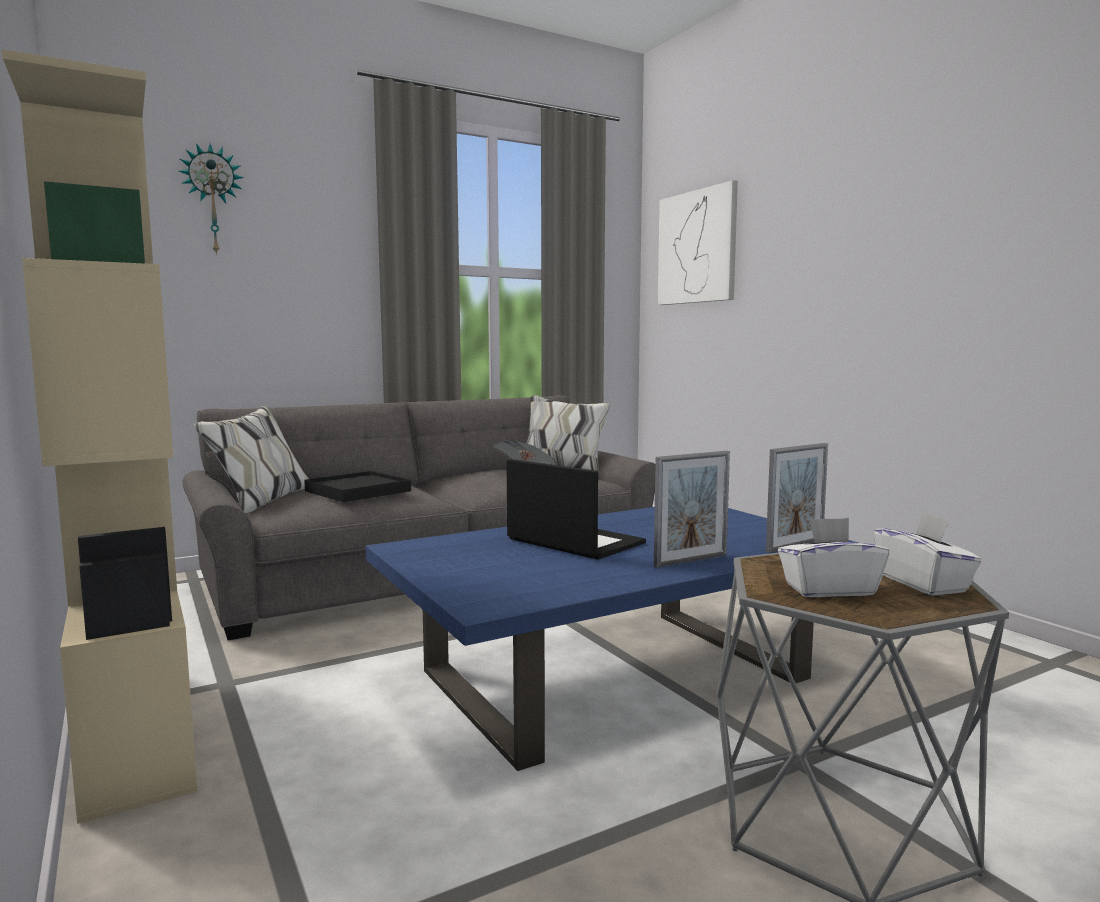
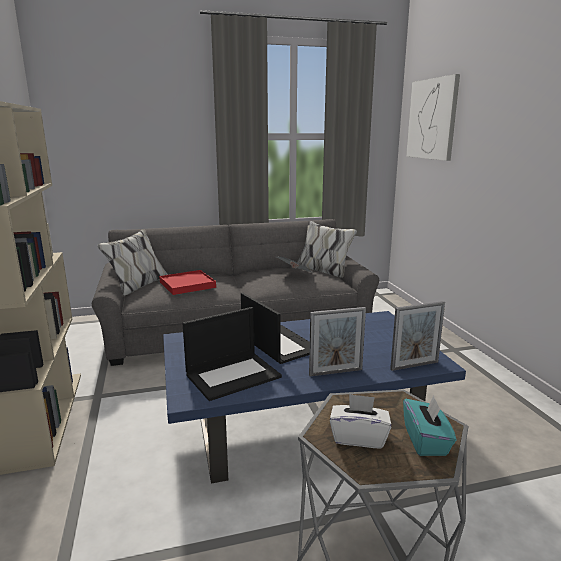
camera: 15 degrees right, 10 degrees up
wall clock [179,143,244,255] -> none
black tray [304,471,411,502] -> red tray [159,270,216,295]
white tissue box [873,512,982,596] -> turquoise tissue box [403,396,456,456]
none -> laptop [182,307,282,401]

